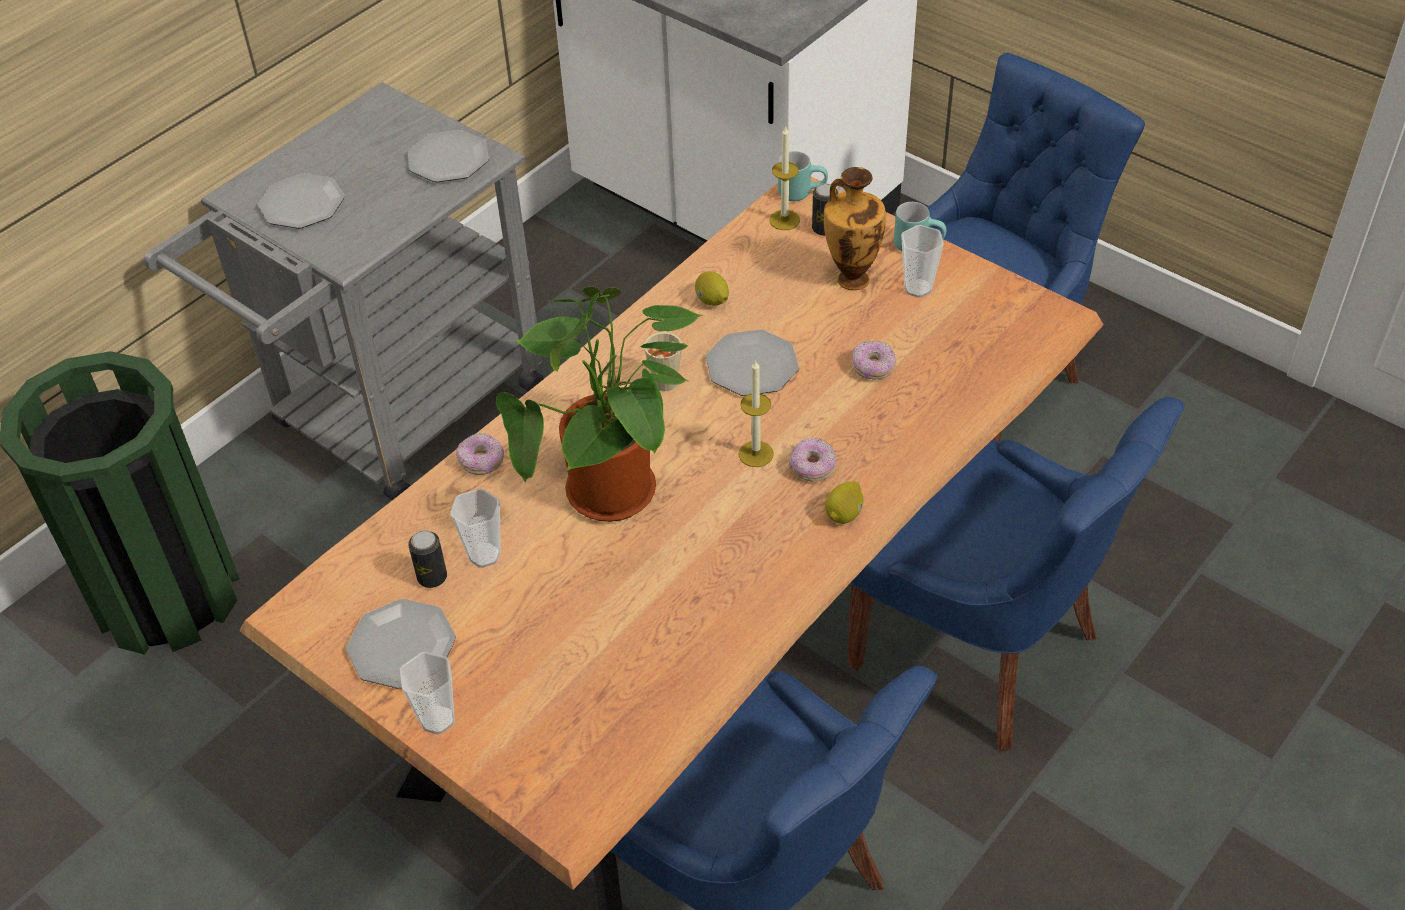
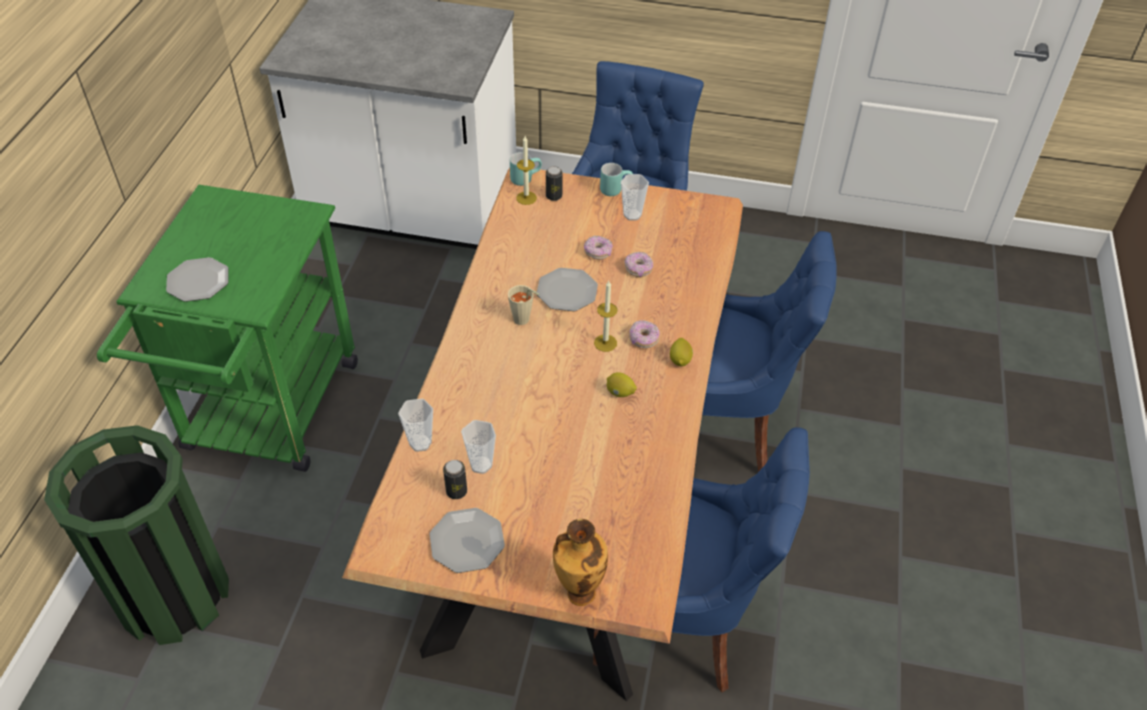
camera: 30 degrees left, 0 degrees up
grey cart [144,82,544,500] -> green cart [97,185,358,472]
cup [400,652,455,735] -> cup moved to [398,399,433,452]
plate [408,130,489,182] -> none
donut [456,433,504,475] -> donut moved to [584,235,613,260]
potted plant [496,287,703,522] -> none
lemon [695,271,729,306] -> lemon moved to [607,372,637,397]
vase [824,167,885,290] -> vase moved to [553,519,608,606]

